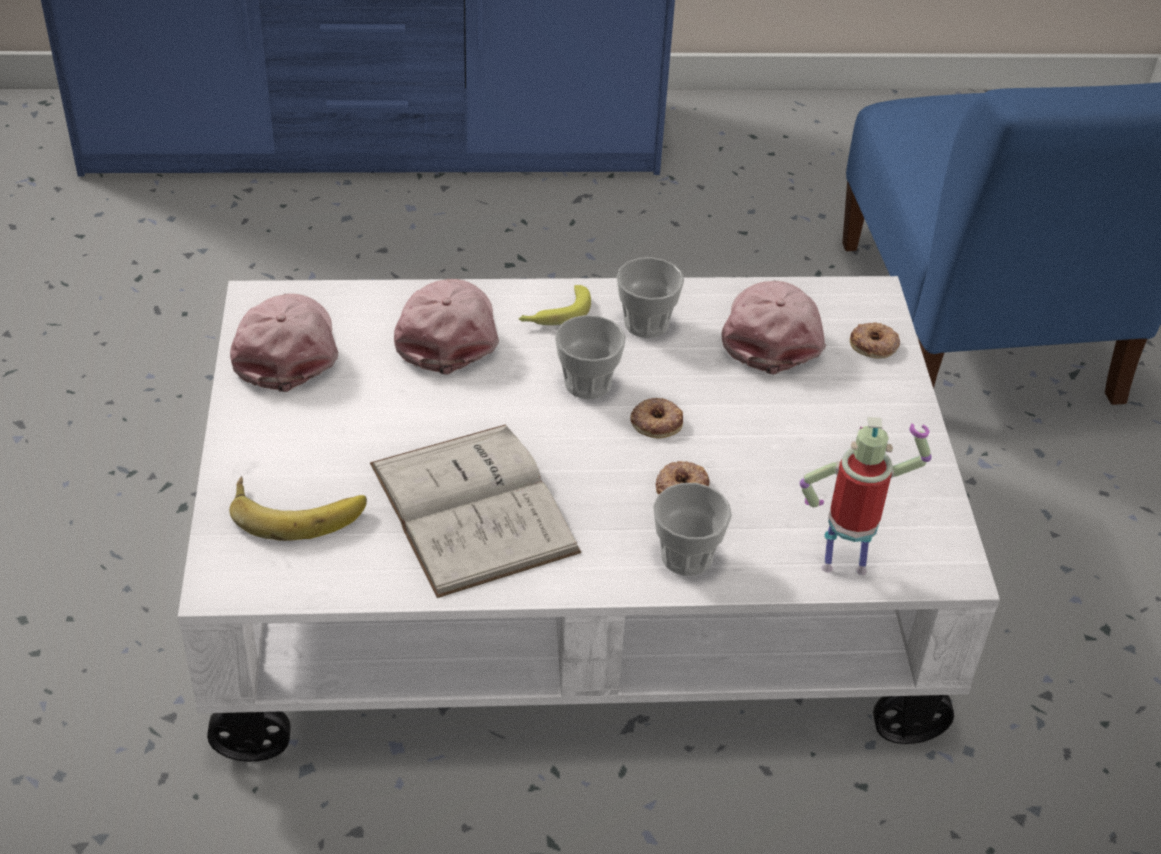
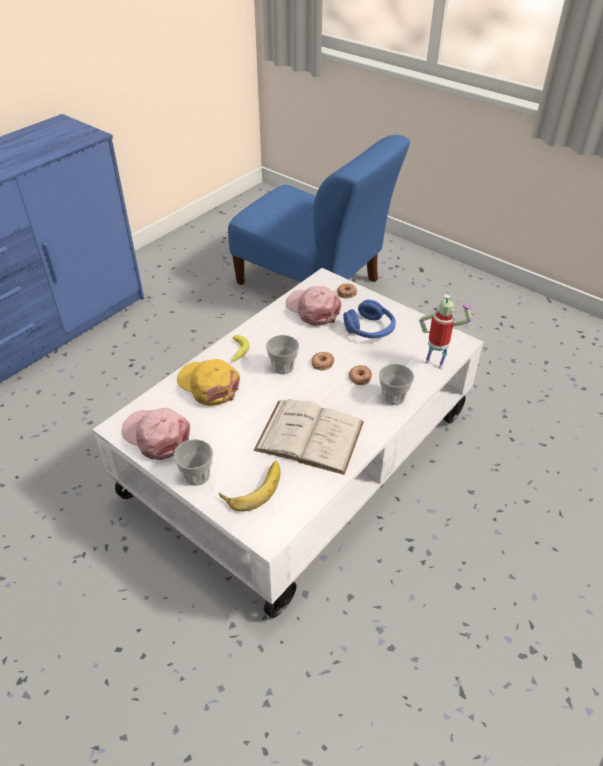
camera: 45 degrees left, 0 degrees up
pink cap [394,278,499,375] -> yellow cap [177,359,240,406]
cup [616,257,684,338] -> cup moved to [174,439,213,486]
toy robot [800,417,932,575] -> toy robot turned 75 degrees clockwise [419,294,471,369]
none -> blue headphones [343,300,396,338]

